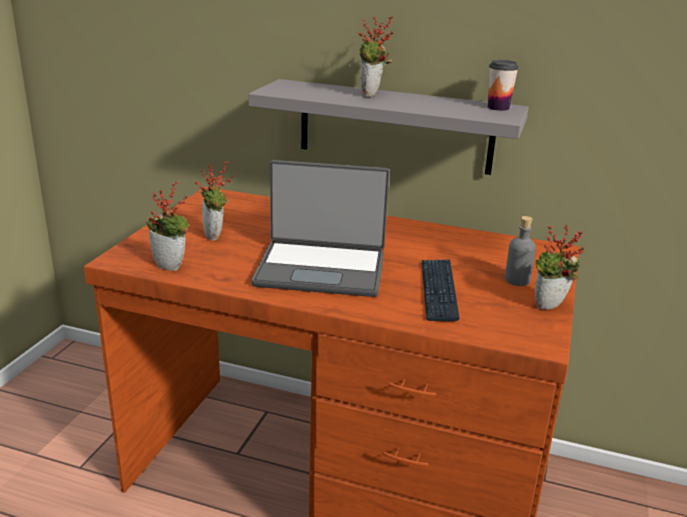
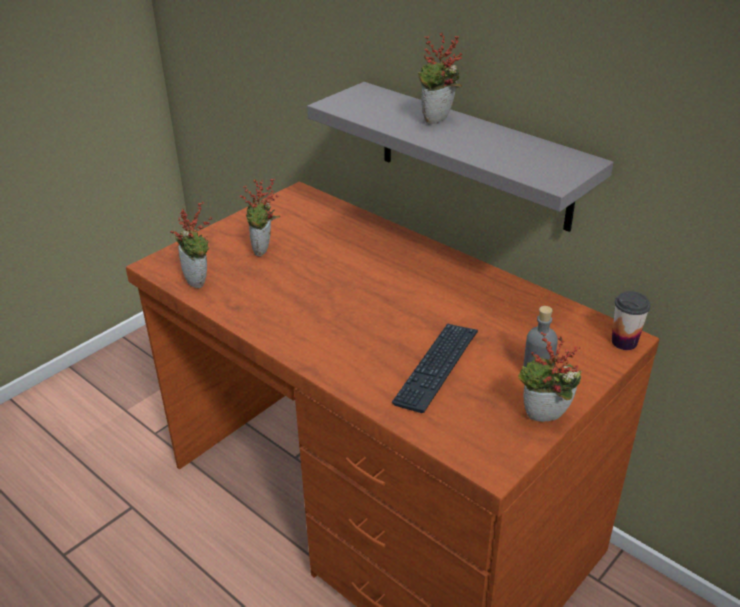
camera: 25 degrees right, 10 degrees up
laptop [252,160,390,297] -> none
cup [488,60,519,111] -> cup moved to [612,291,651,350]

